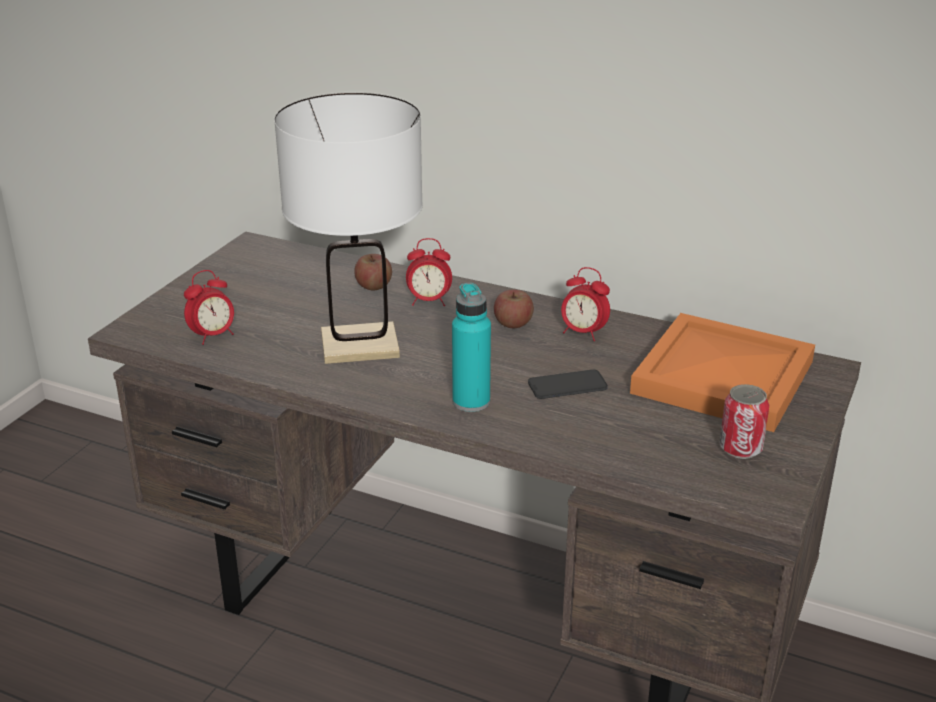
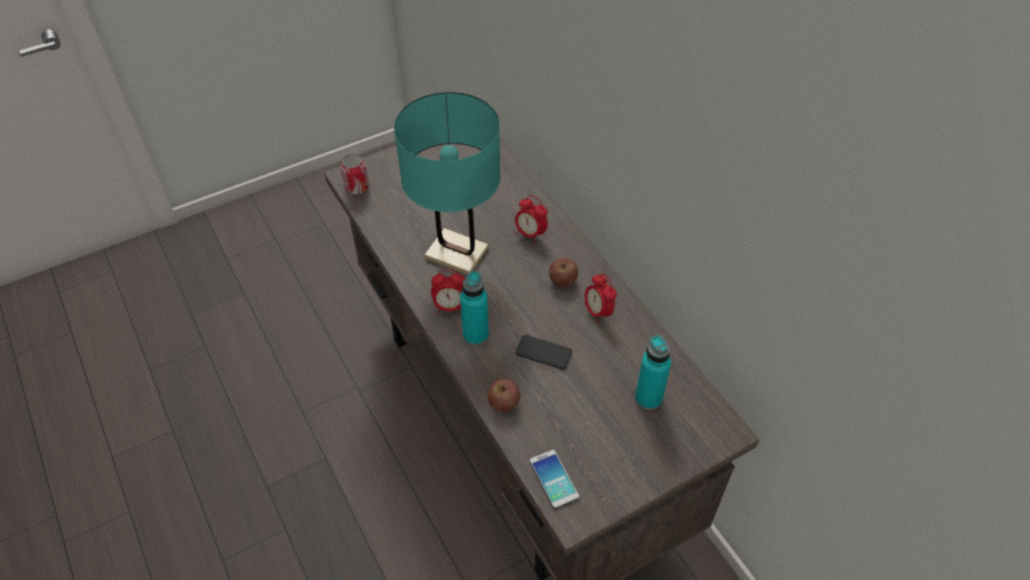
camera: 35 degrees right, 20 degrees up
alarm clock [184,270,234,345] -> alarm clock moved to [431,269,465,313]
white table lamp [274,93,423,364] -> turquoise table lamp [394,92,501,275]
apple [354,254,392,290] -> apple moved to [488,379,520,412]
orange tray [630,313,815,432] -> turquoise bottle [635,335,671,410]
can [719,384,769,459] -> can moved to [340,154,369,195]
none -> phone [529,450,579,509]

